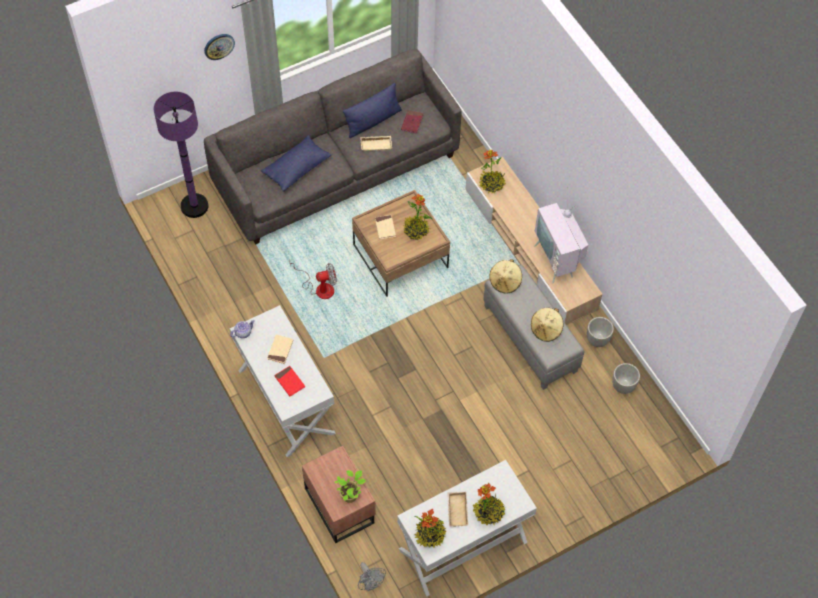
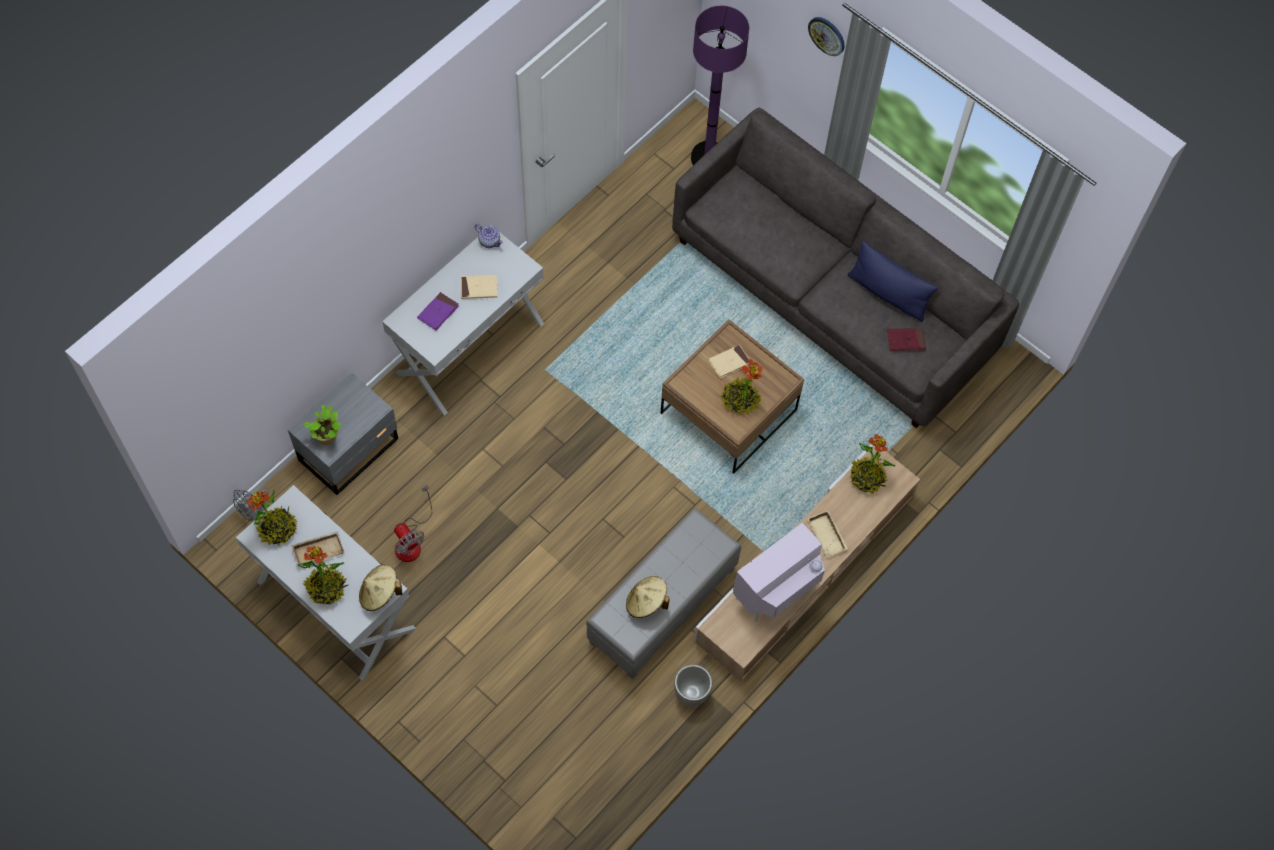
camera: 70 degrees right, 5 degrees up
blue pillow [261,135,331,192] -> none
red book [274,366,305,396] -> purple book [417,292,459,330]
fan [289,260,337,299] -> fan moved to [394,485,432,562]
brown nightstand [302,446,376,543] -> grey nightstand [288,373,398,495]
beige tray [360,136,392,151] -> beige tray moved to [807,510,848,557]
beige hat [489,259,522,293] -> beige hat moved to [359,564,402,611]
planter [612,363,640,394] -> none

